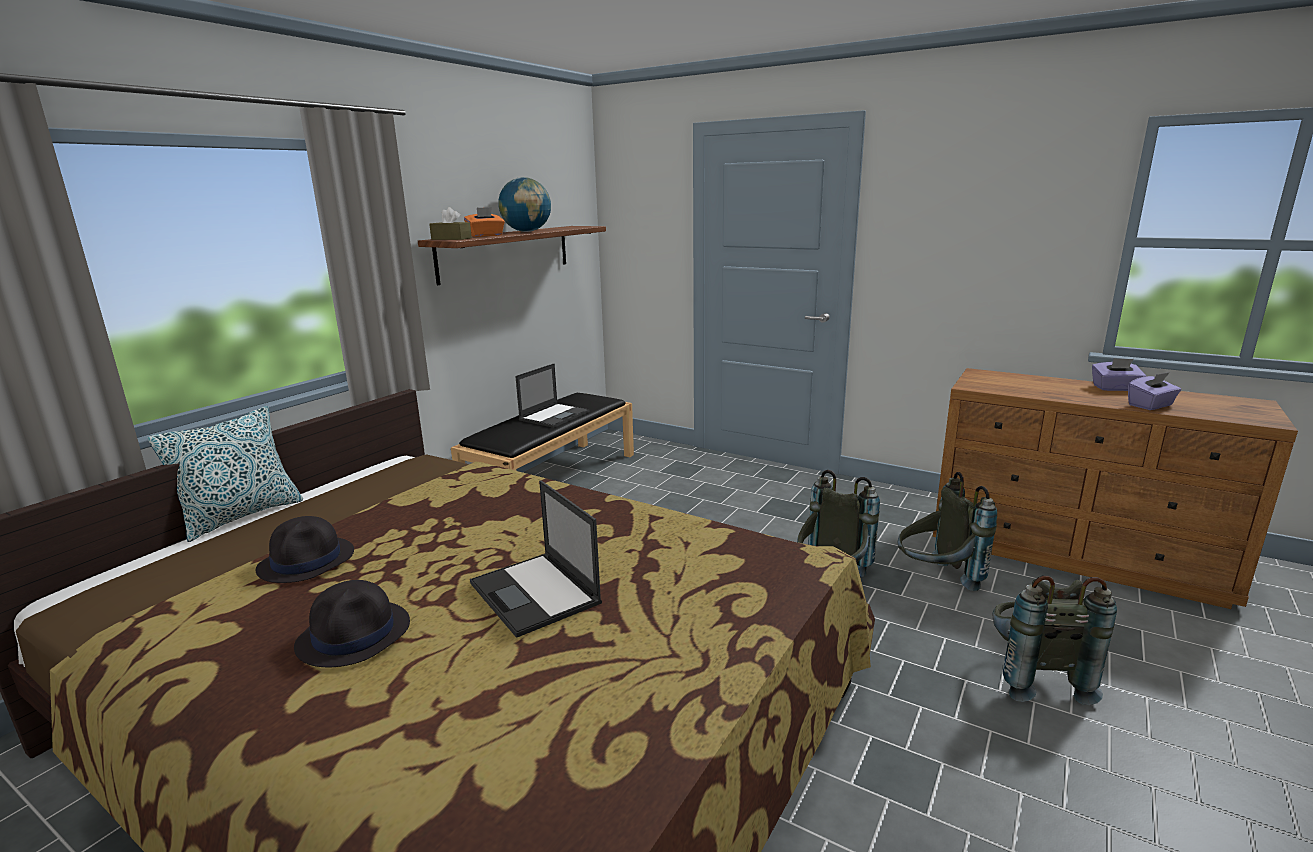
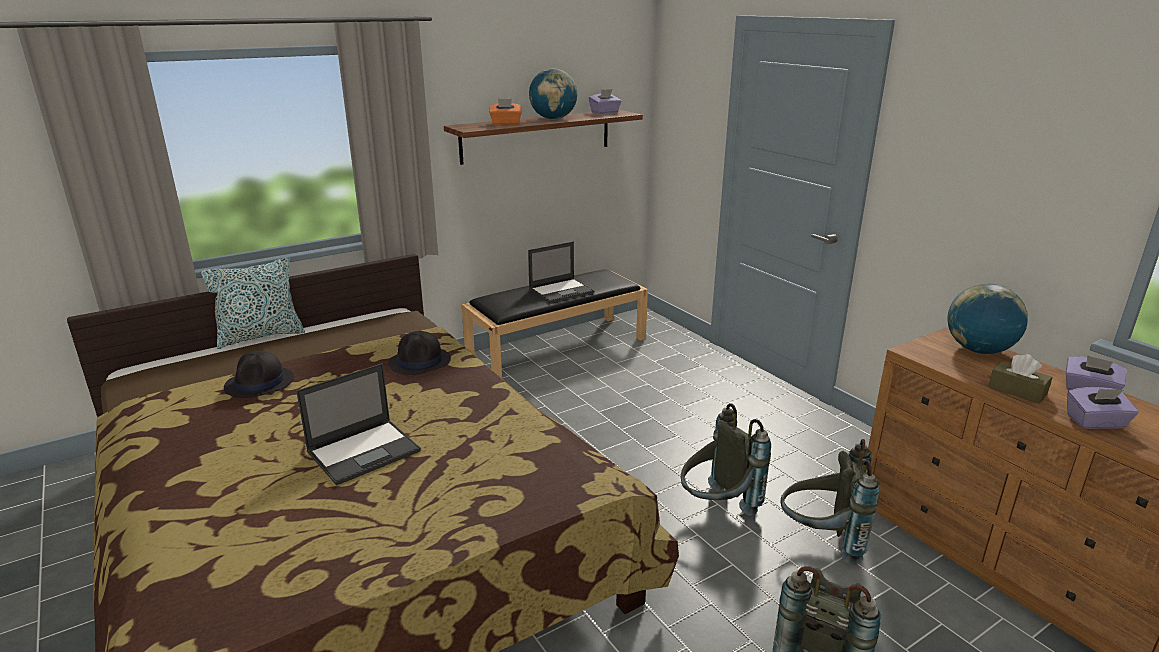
camera: 25 degrees right, 5 degrees up
black hat [294,580,410,667] -> black hat moved to [388,331,451,375]
brown tissue box [429,207,472,240] -> brown tissue box moved to [988,354,1052,404]
laptop [470,480,602,638] -> laptop turned 120 degrees counterclockwise [296,363,421,486]
none -> purple tissue box [589,89,622,114]
none -> globe [947,284,1028,354]

